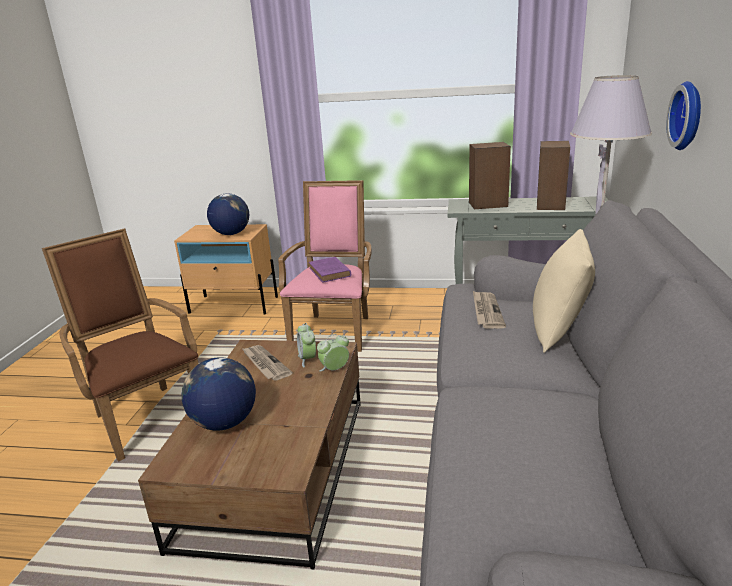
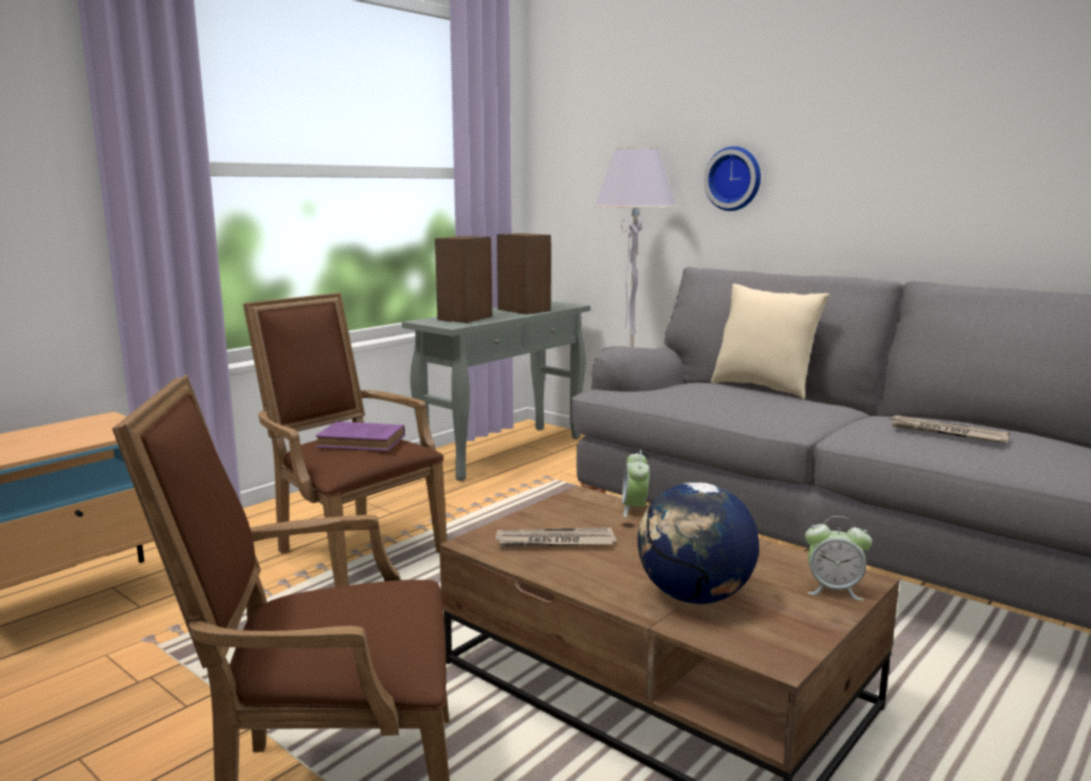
camera: 60 degrees left, 10 degrees down
globe [207,194,249,235] -> none
pink armchair [278,180,372,352] -> brown armchair [243,293,447,587]
alarm clock [297,323,316,368] -> alarm clock moved to [805,516,872,600]
newspaper [473,291,506,329] -> newspaper moved to [889,415,1010,443]

